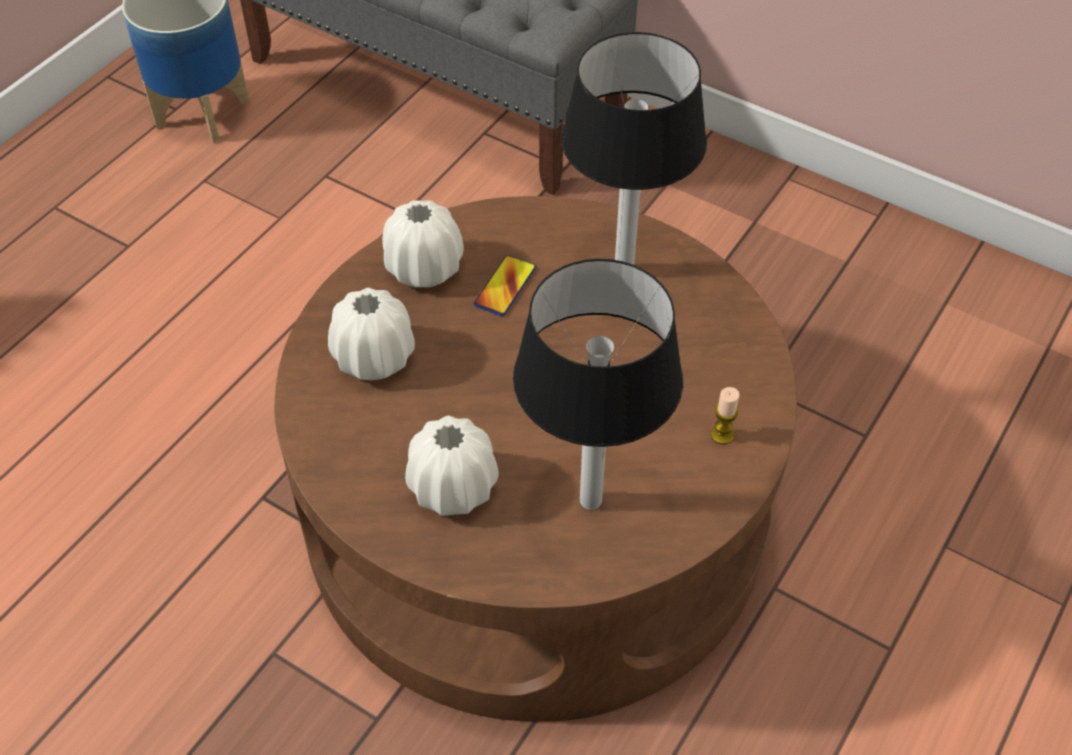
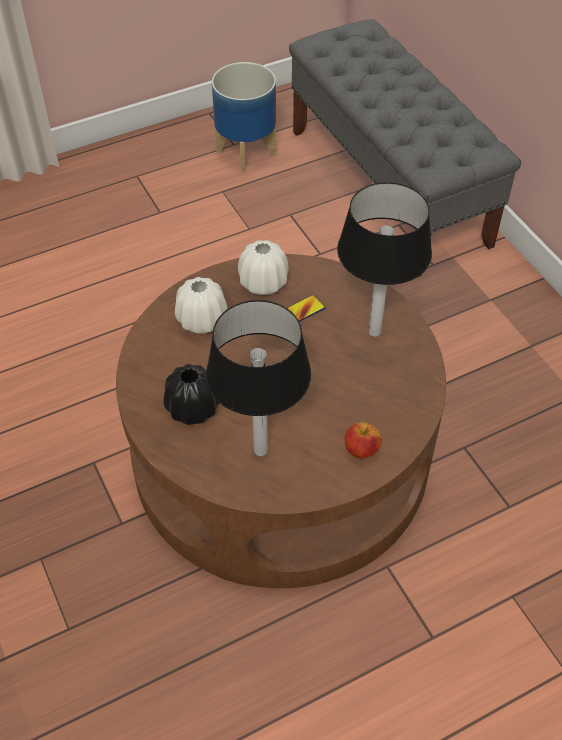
camera: 30 degrees right, 0 degrees up
white vase [405,416,499,516] -> black vase [164,364,219,425]
candle [711,387,740,445] -> apple [345,422,382,459]

